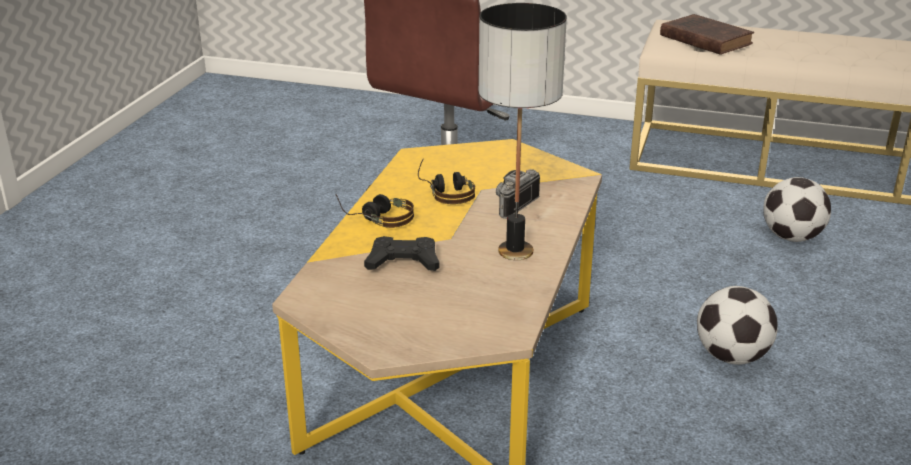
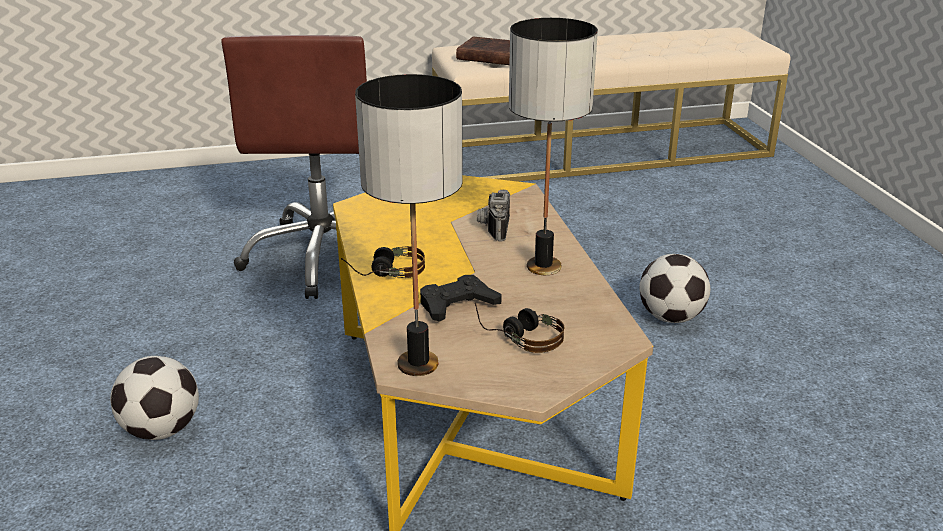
camera: 30 degrees left, 0 degrees up
headphones [418,158,475,204] -> headphones moved to [475,303,564,353]
football [763,177,831,242] -> football moved to [110,356,199,440]
none -> table lamp [355,74,463,376]

